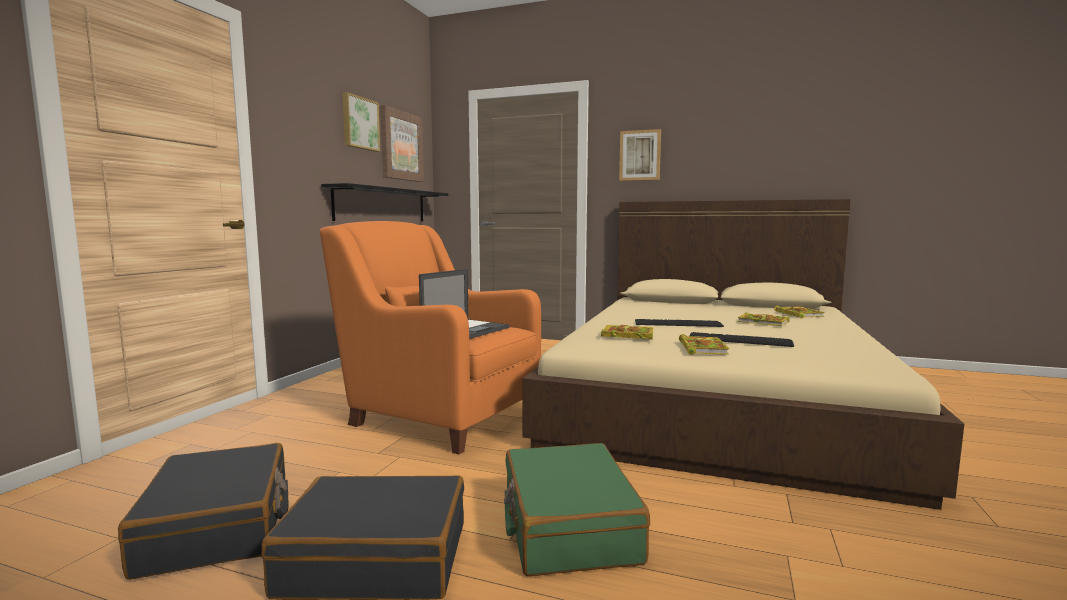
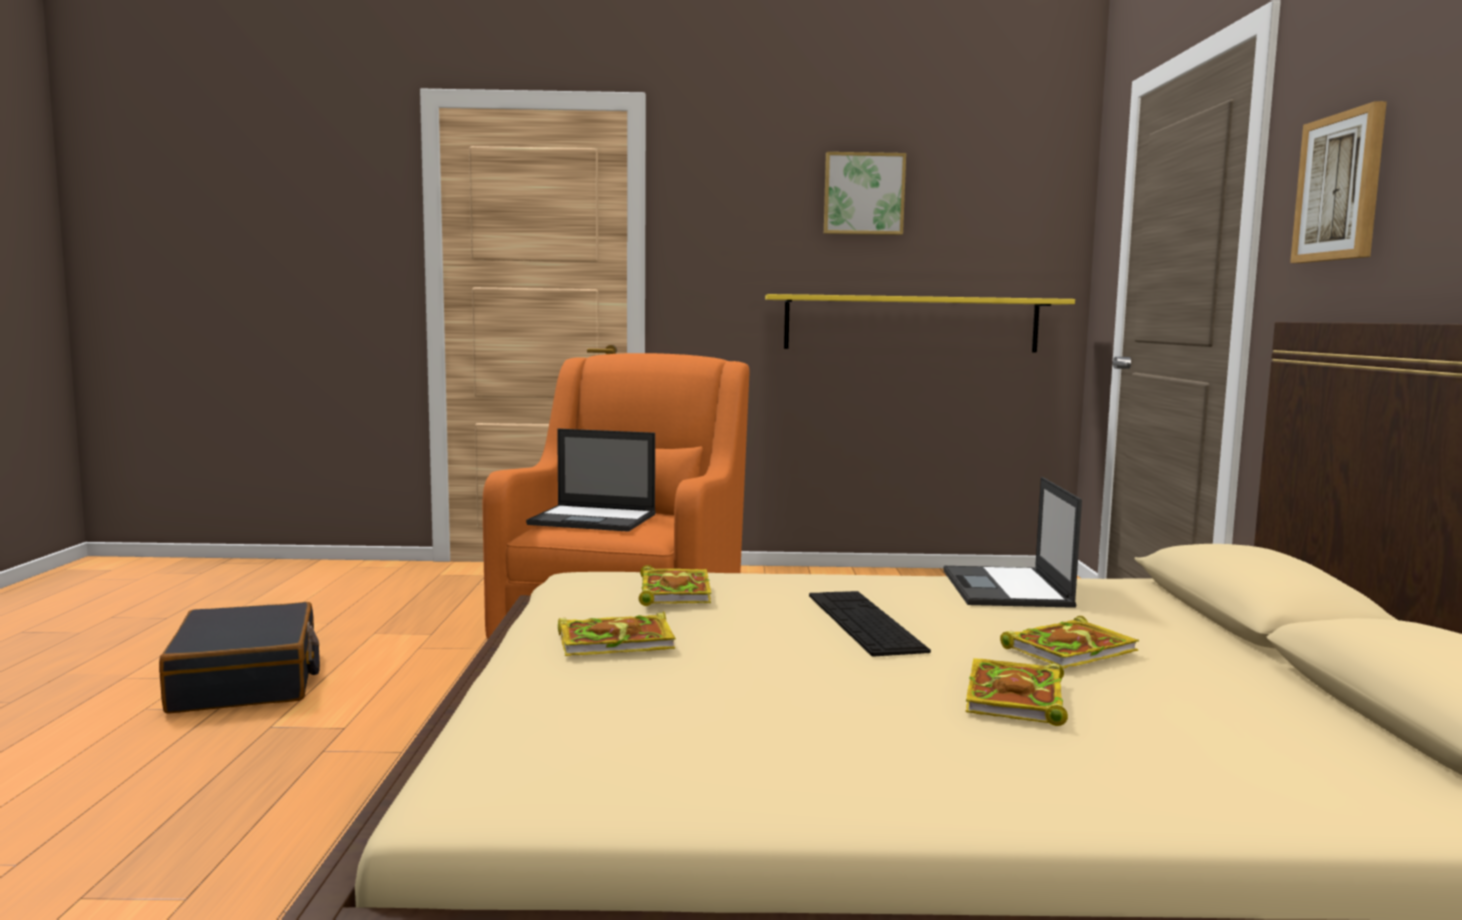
camera: 70 degrees right, 0 degrees up
black suitcase [118,443,289,580] -> none
black shelf [321,183,448,221] -> yellow shelf [765,294,1075,353]
picture [381,105,424,182] -> none
green suitcase [504,443,650,576] -> none
keyboard [689,332,794,347] -> none
book [774,306,825,319] -> book moved to [1000,616,1139,668]
none -> laptop [944,477,1082,608]

